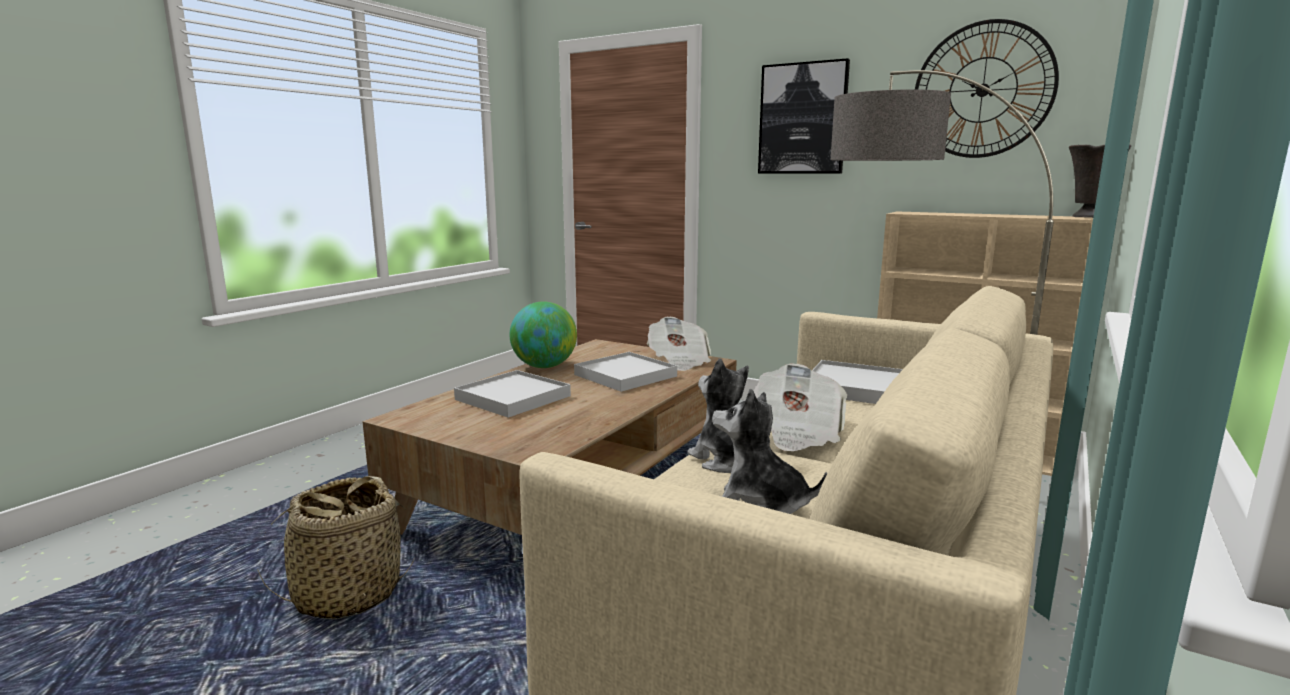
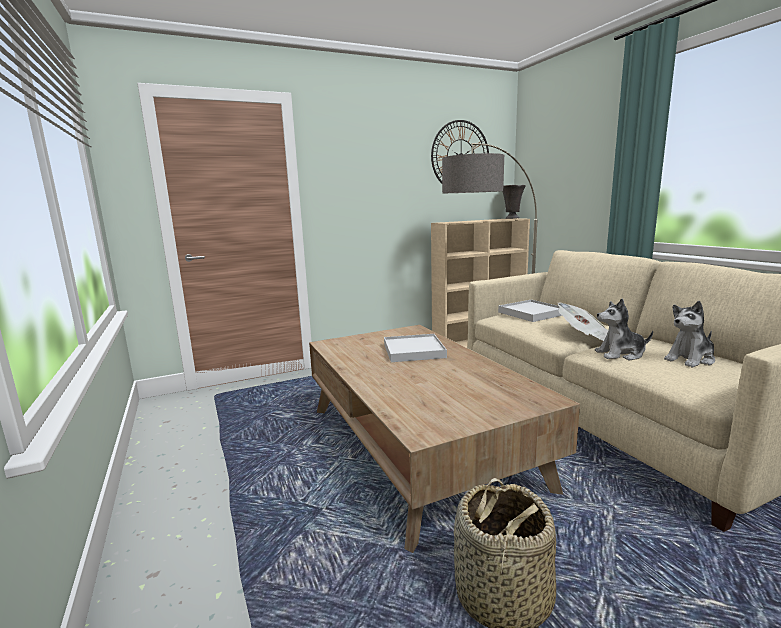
camera: 55 degrees left, 0 degrees up
white tray [454,370,571,418] -> none
globe [510,301,577,368] -> none
newspaper [647,317,711,371] -> none
picture [758,58,850,174] -> none

